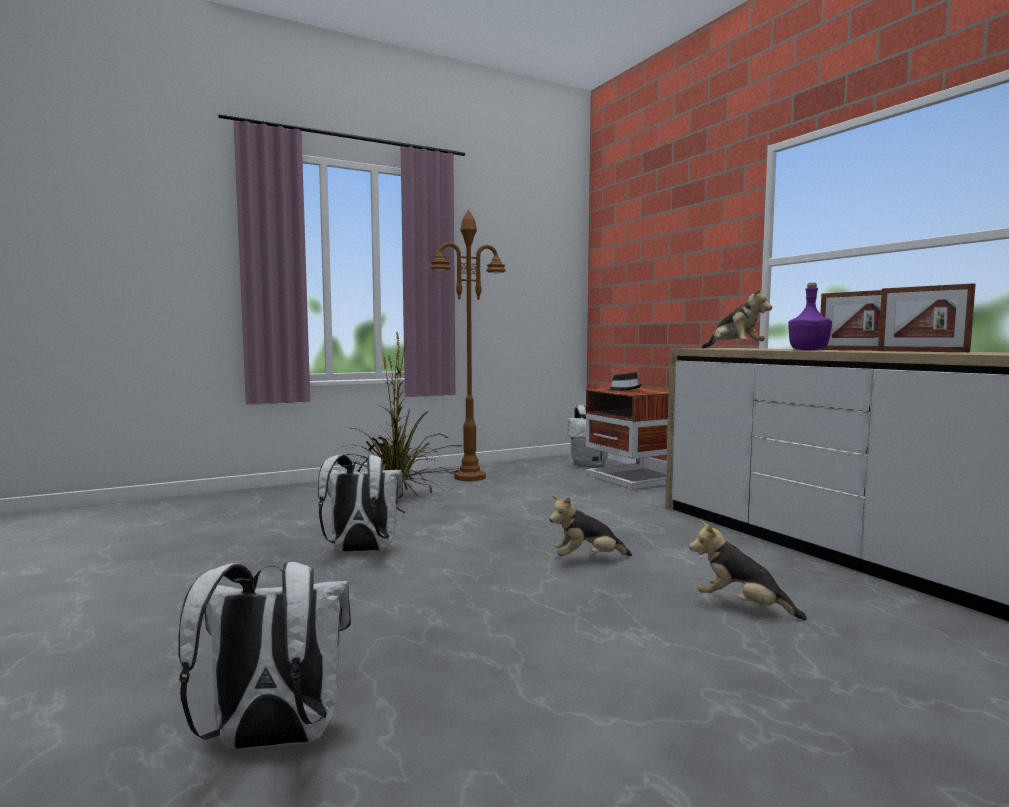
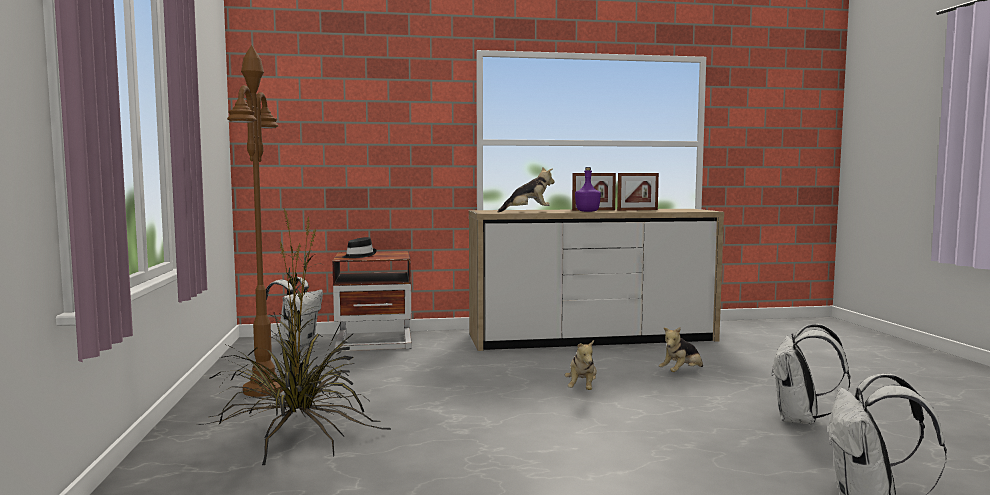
camera: 70 degrees left, 0 degrees up
white backpack [318,455,403,552] -> white backpack moved to [772,324,851,424]

